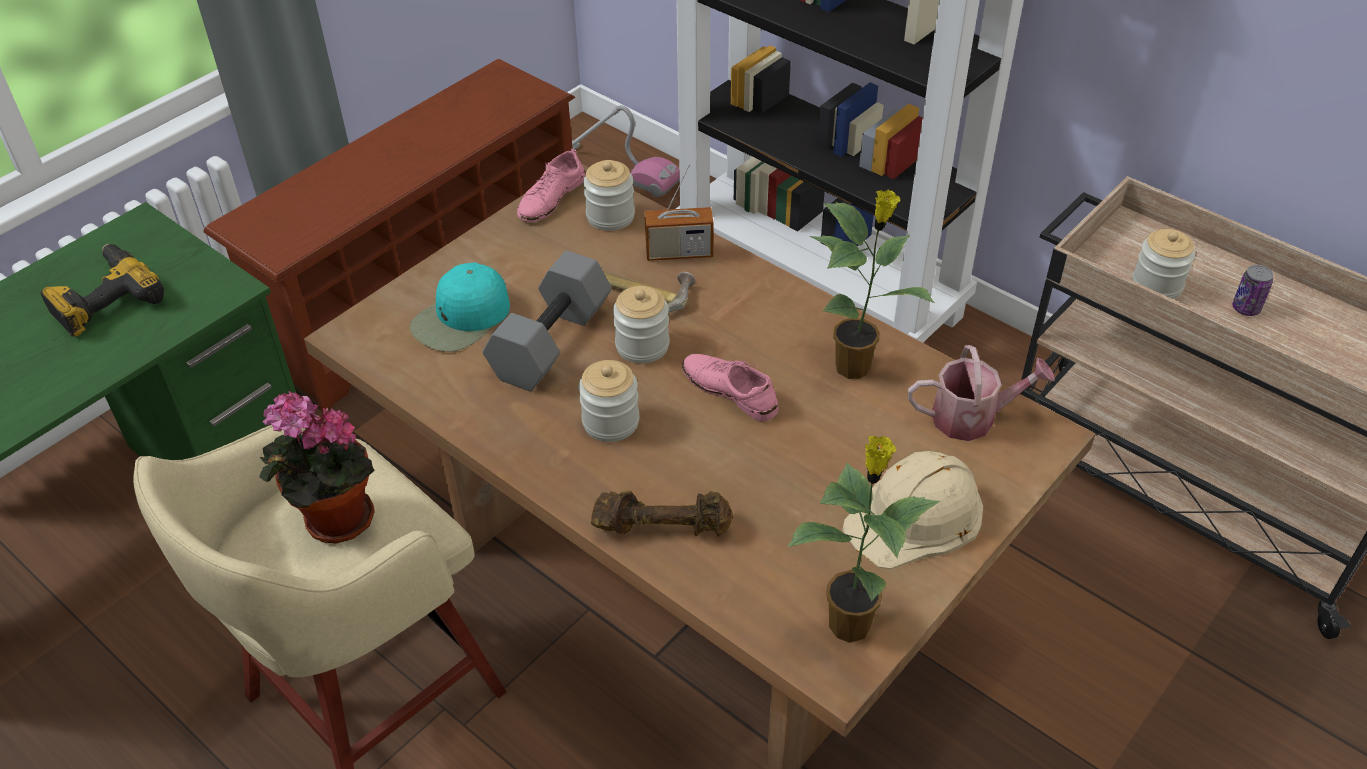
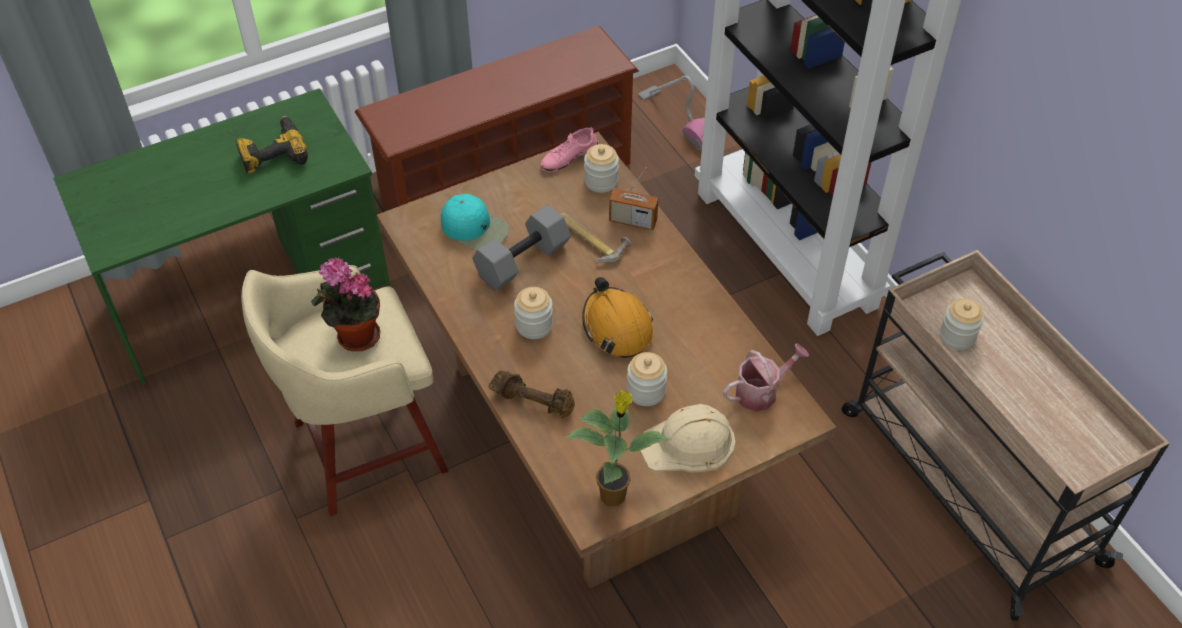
camera: 20 degrees right, 5 degrees up
turquoise cap [410,262,510,352] -> turquoise cap turned 120 degrees counterclockwise [441,194,509,251]
jar [613,286,670,364] -> jar moved to [627,352,667,406]
pink shoe [682,354,778,421] -> orange hard hat [582,277,654,358]
potted plant [810,189,935,379] -> none
watering can [908,345,1055,441] -> watering can turned 45 degrees counterclockwise [723,343,810,412]
can [1232,265,1273,316] -> none

